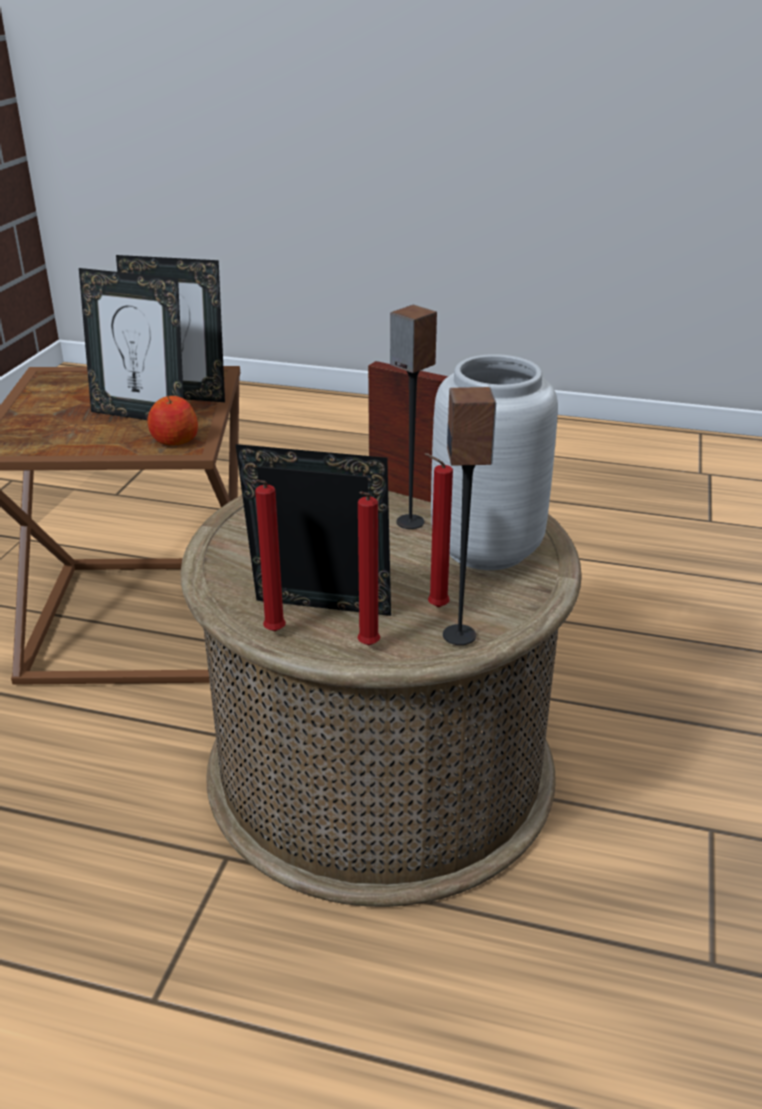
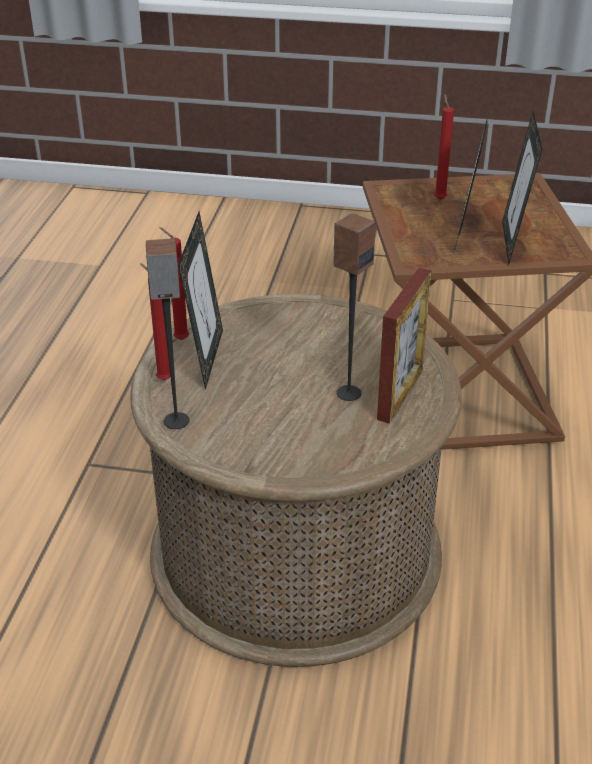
camera: 85 degrees right, 5 degrees up
apple [147,395,198,446] -> none
red candle [425,453,453,607] -> red candle moved to [434,94,454,200]
grey vase [431,354,558,570] -> none

